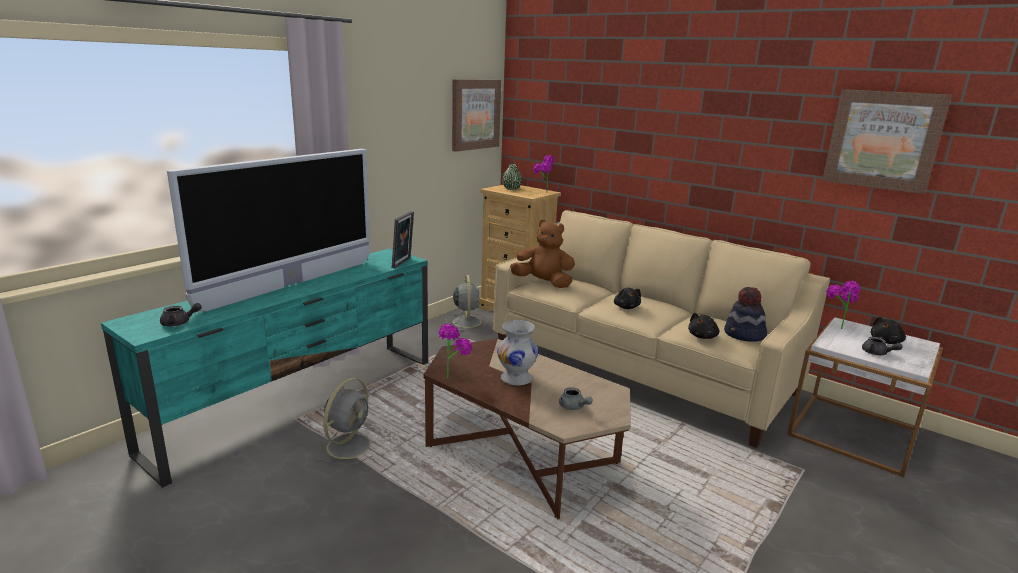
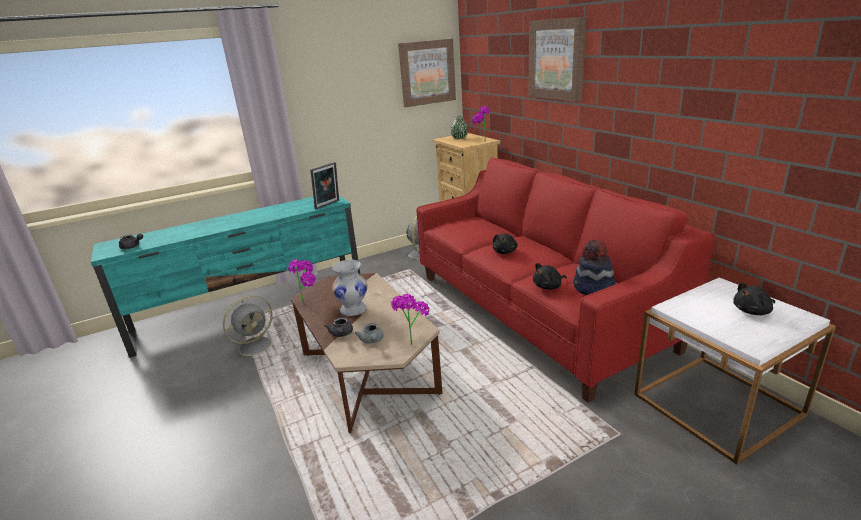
camera: 25 degrees right, 5 degrees up
television [167,149,370,312] -> none
beige sofa [493,210,830,448] -> red sofa [416,158,715,402]
brown plush toy [510,220,575,288] -> none
picture [822,89,952,194] -> picture moved to [529,17,586,102]
potted plant [826,281,860,329] -> potted plant moved to [391,294,429,345]
grey teapot [862,337,903,355] -> grey teapot moved to [324,317,353,337]

